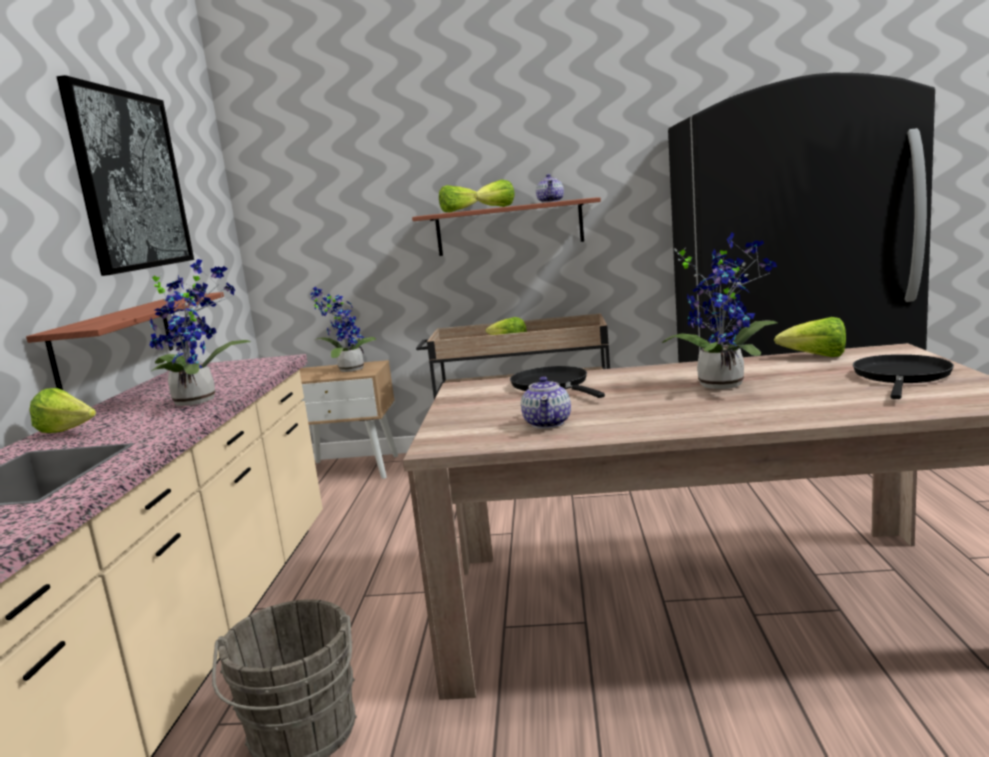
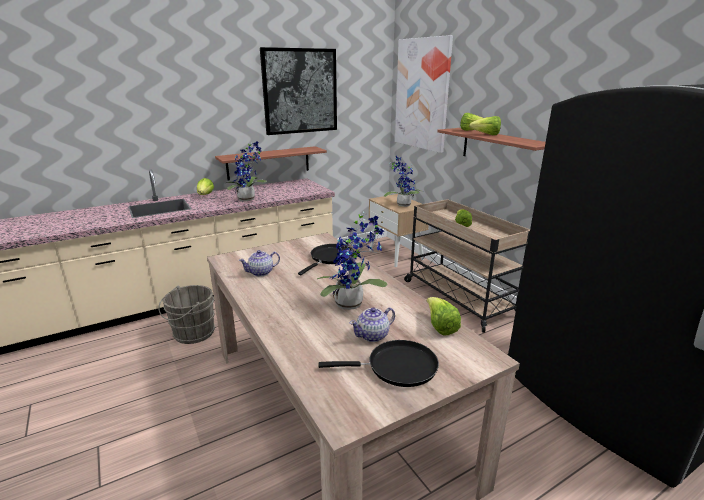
camera: 55 degrees right, 10 degrees up
teapot [536,174,564,203] -> teapot moved to [350,307,395,342]
none -> picture [395,35,453,153]

